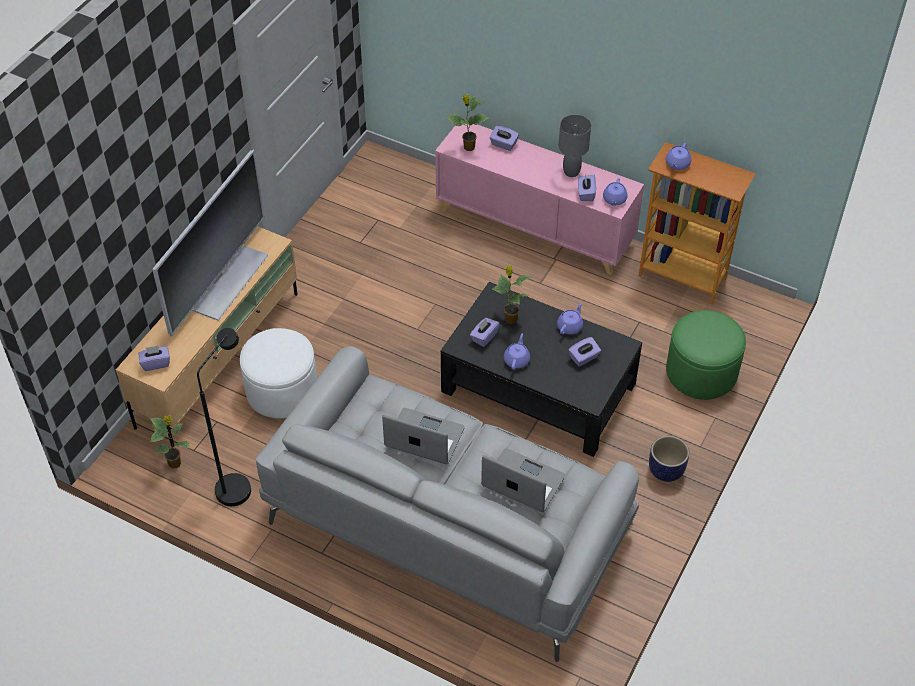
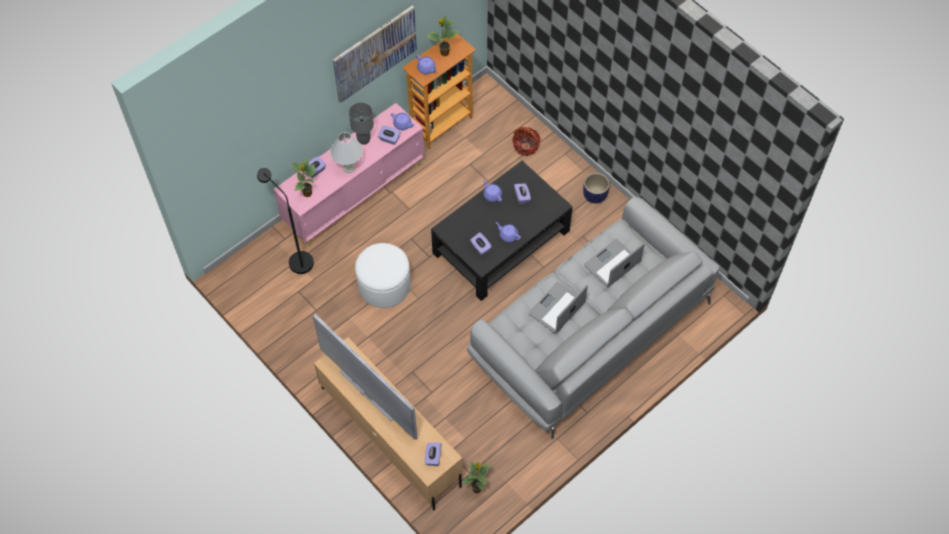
camera: 70 degrees left, 10 degrees up
black floor lamp [197,328,251,506] -> black floor lamp moved to [257,168,314,274]
white ottoman [240,328,317,419] -> white ottoman moved to [355,243,411,308]
potted plant [492,265,532,324] -> potted plant moved to [426,15,460,56]
green ottoman [666,310,746,400] -> basket [512,127,541,156]
none -> white table lamp [330,132,363,173]
none -> picture [332,6,417,103]

